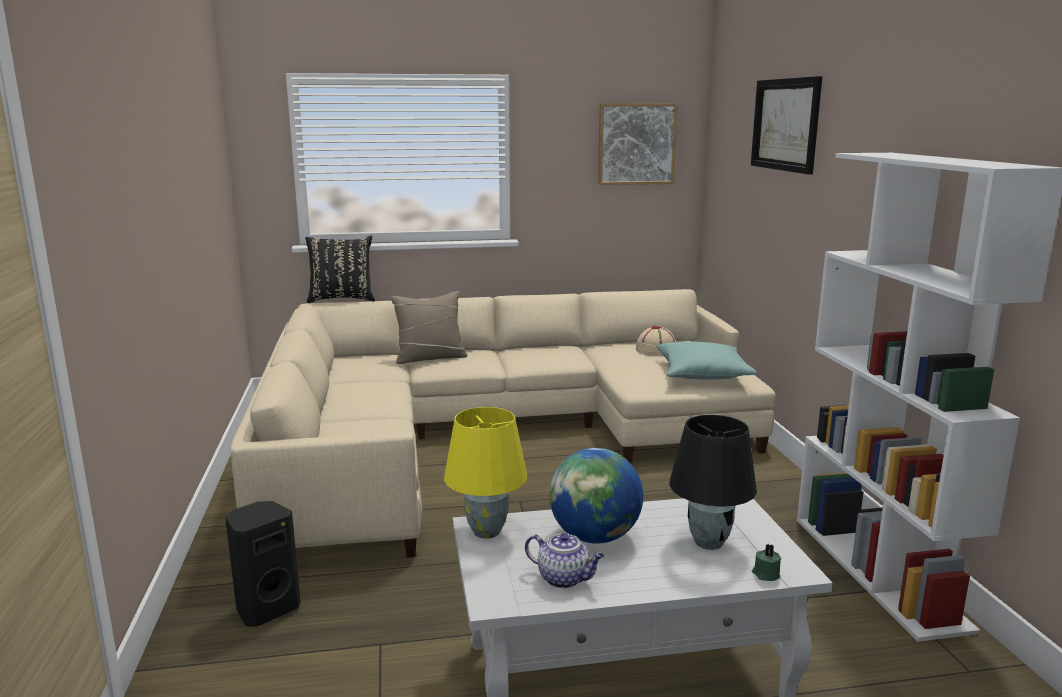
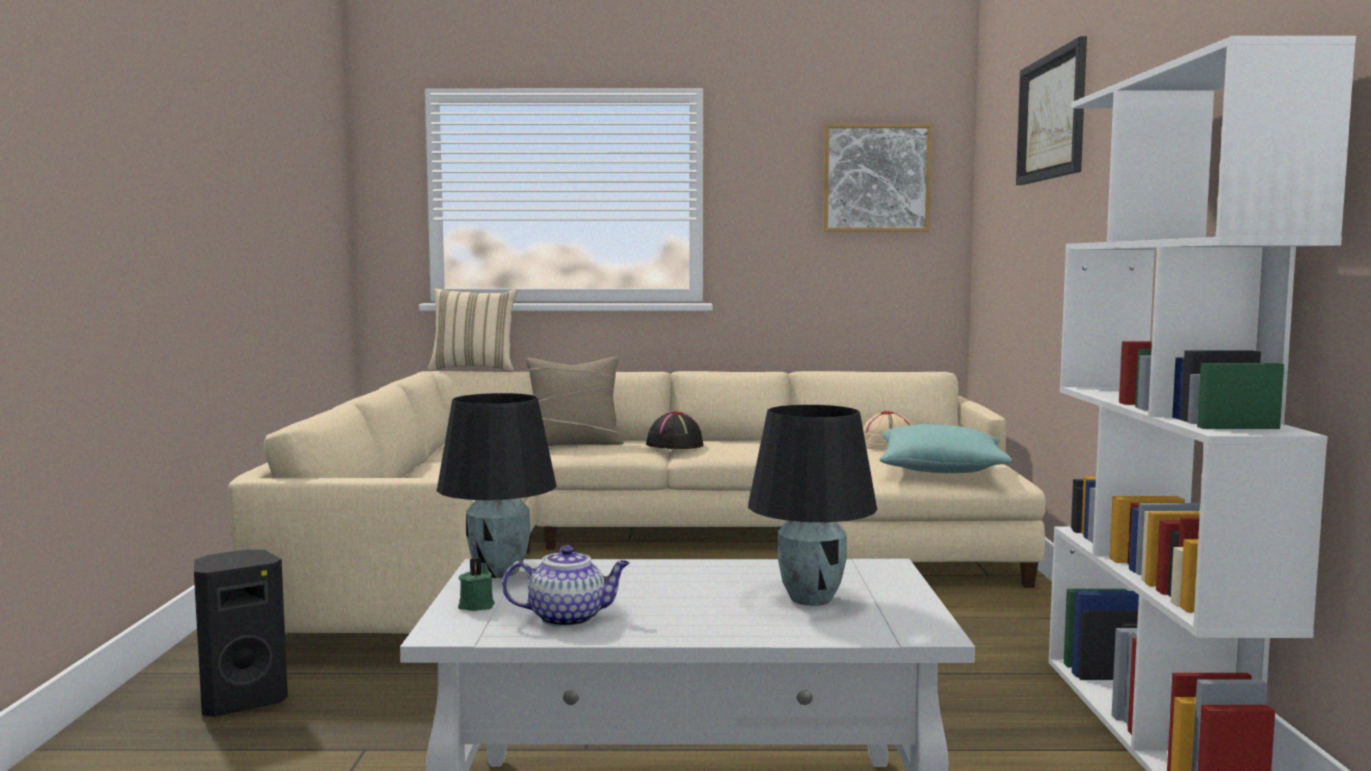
camera: 10 degrees right, 10 degrees down
black pillow [305,235,375,303] -> beige pillow [427,288,517,372]
yellow table lamp [444,407,528,538] -> black table lamp [437,393,557,578]
teapot [525,533,605,588] -> teapot turned 45 degrees counterclockwise [502,545,630,627]
globe [549,448,643,544] -> none
green candle [752,544,781,581] -> green candle moved to [458,558,495,611]
none -> black hat [646,411,704,449]

